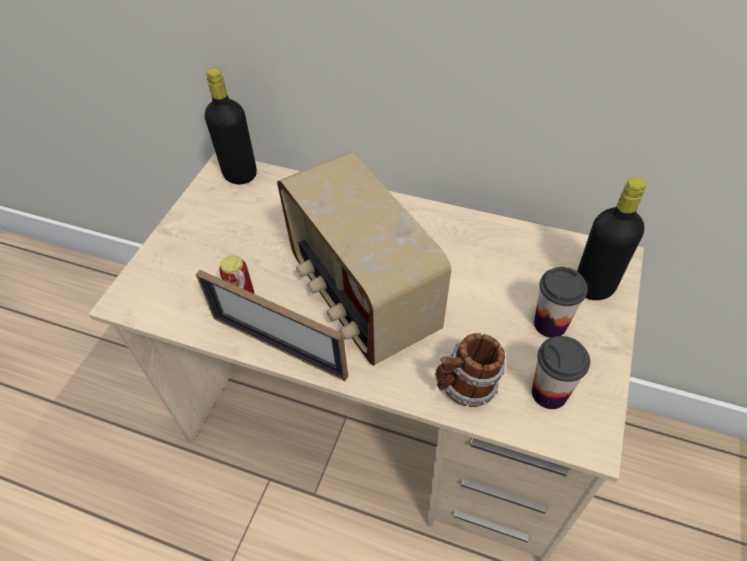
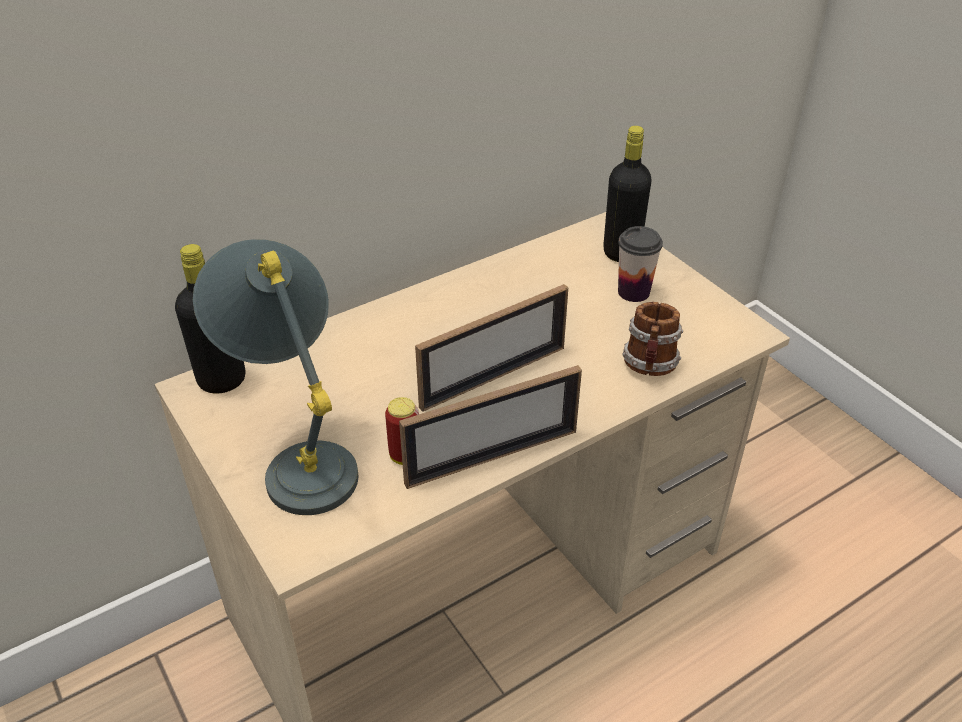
camera: 55 degrees left, 10 degrees down
radio [277,152,451,366] -> picture frame [415,284,568,412]
cup [532,336,590,409] -> none
none -> grey table lamp [193,239,358,515]

